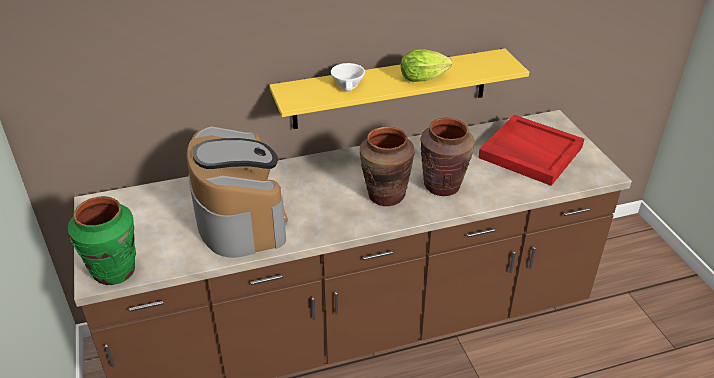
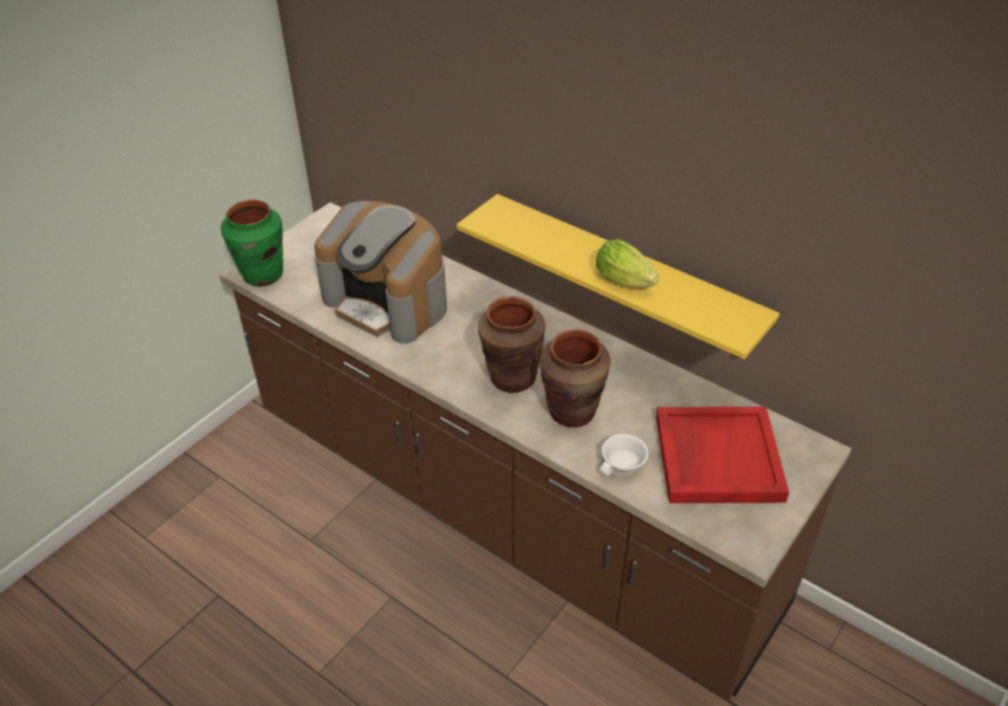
camera: 55 degrees right, 5 degrees up
coffee machine [187,126,288,258] -> coffee machine turned 90 degrees clockwise [314,201,447,344]
white cup [331,63,365,92] -> white cup moved to [600,434,648,476]

